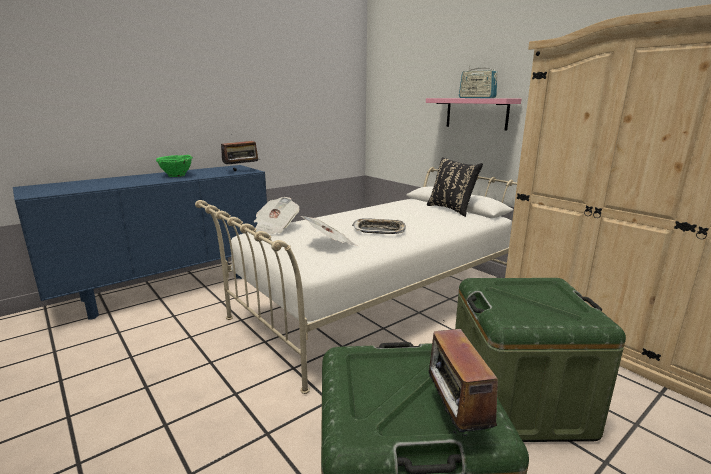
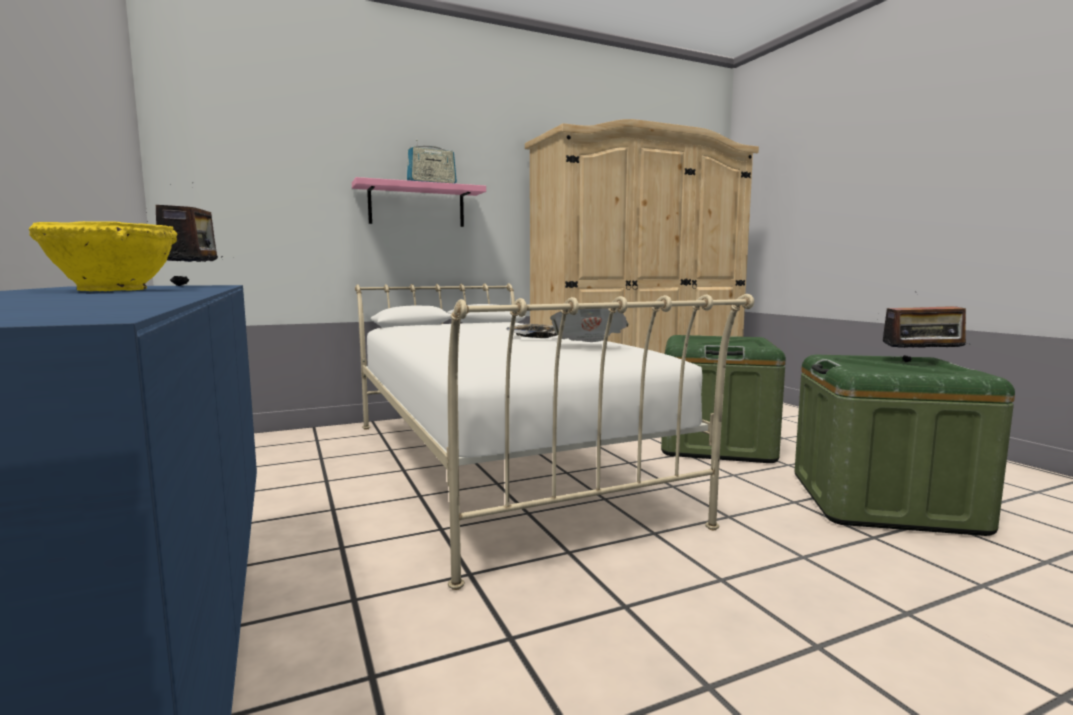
camera: 75 degrees left, 10 degrees down
green bowl [156,155,193,177] -> yellow bowl [28,221,177,291]
newspaper [254,197,299,234] -> none
black pillow [427,157,483,217] -> none

